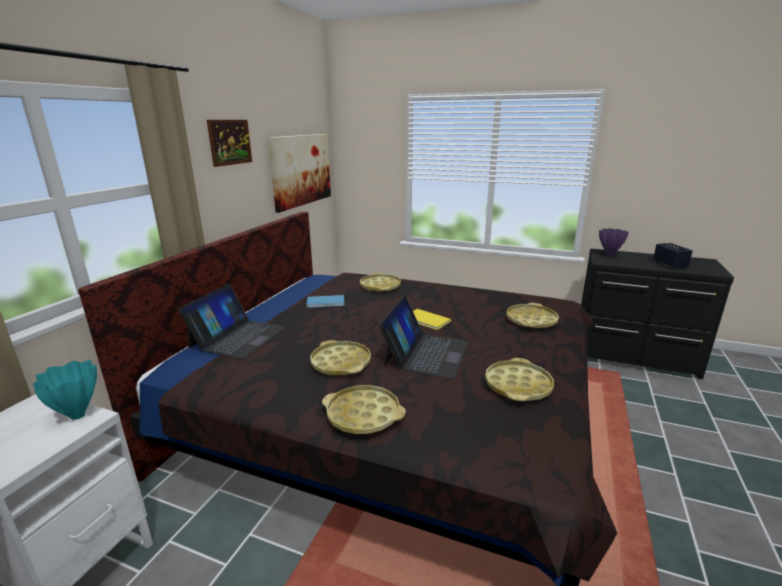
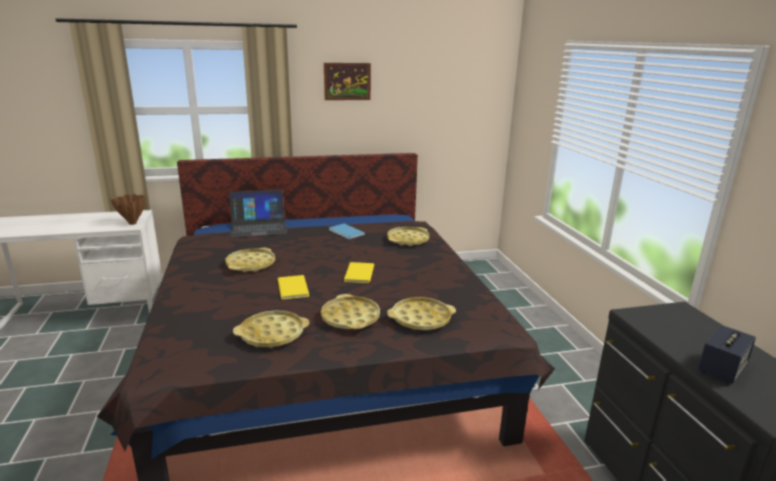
camera: 55 degrees right, 0 degrees up
turquoise vase [33,360,97,420] -> brown vase [111,194,146,225]
picture [268,134,331,213] -> none
yellow tray [322,385,406,434] -> yellow tray moved to [321,294,380,329]
laptop [379,295,468,379] -> yellow book [278,275,309,300]
purple vase [599,228,629,256] -> none

